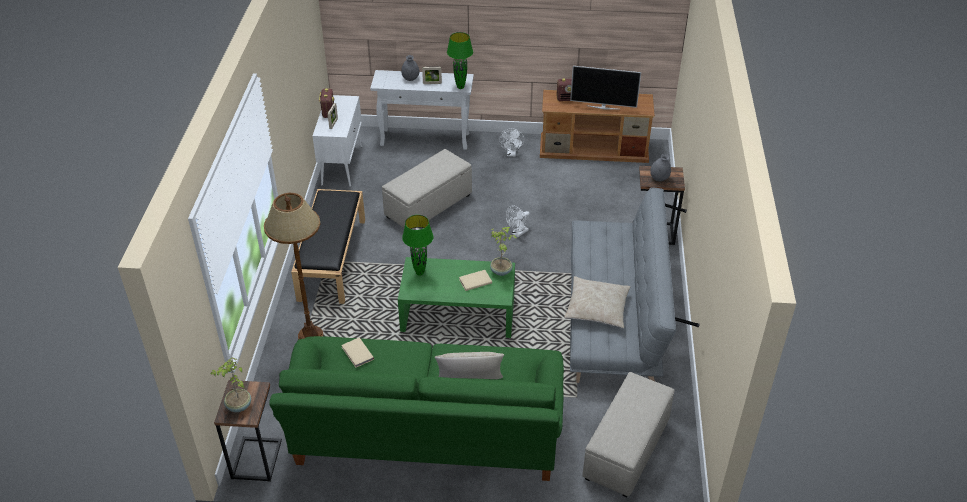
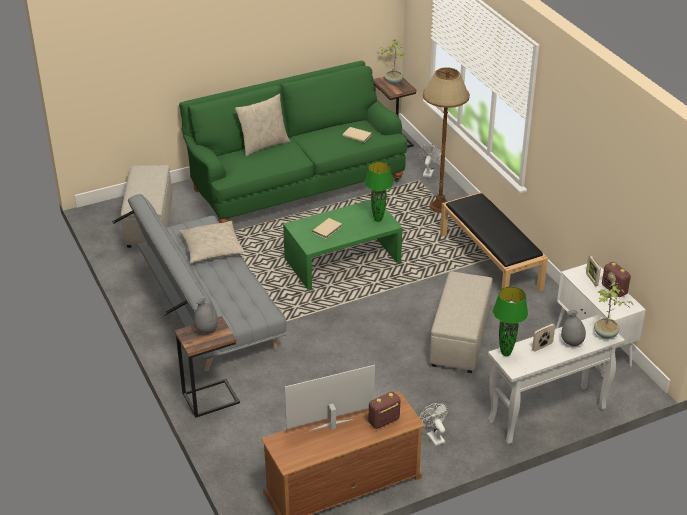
camera: 150 degrees right, 5 degrees down
potted plant [490,227,516,276] -> potted plant moved to [594,282,633,339]
white fan [506,206,529,238] -> white fan moved to [418,144,442,178]

